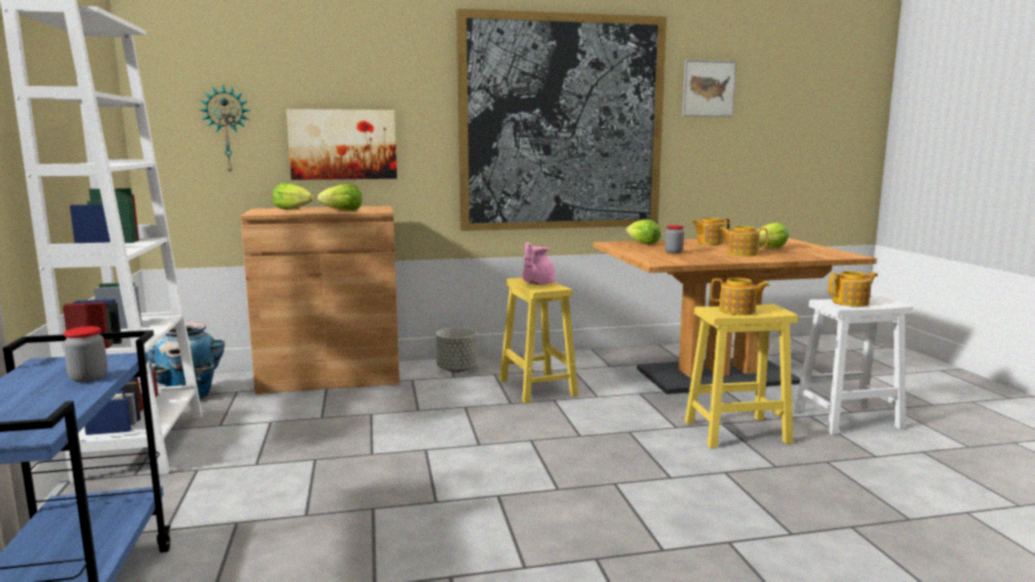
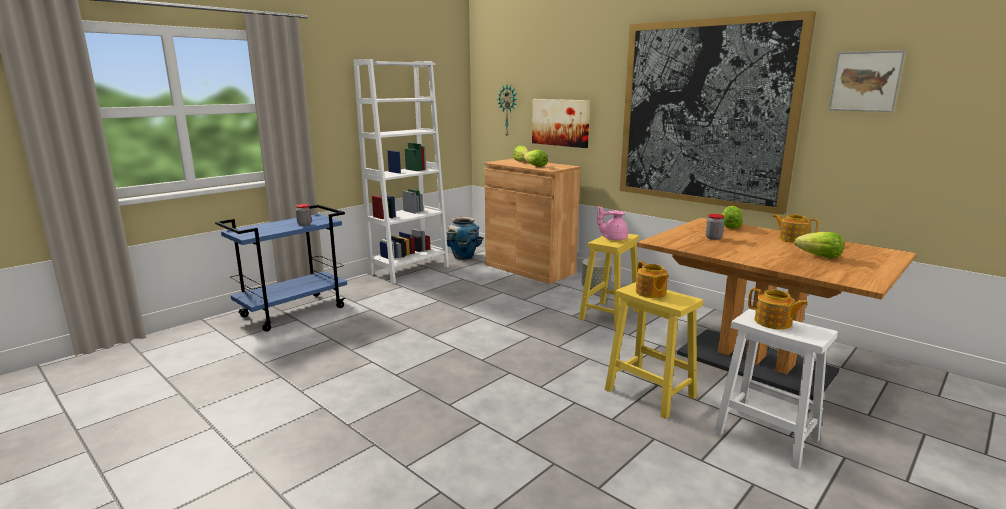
camera: 55 degrees right, 5 degrees up
teapot [719,226,768,256] -> none

